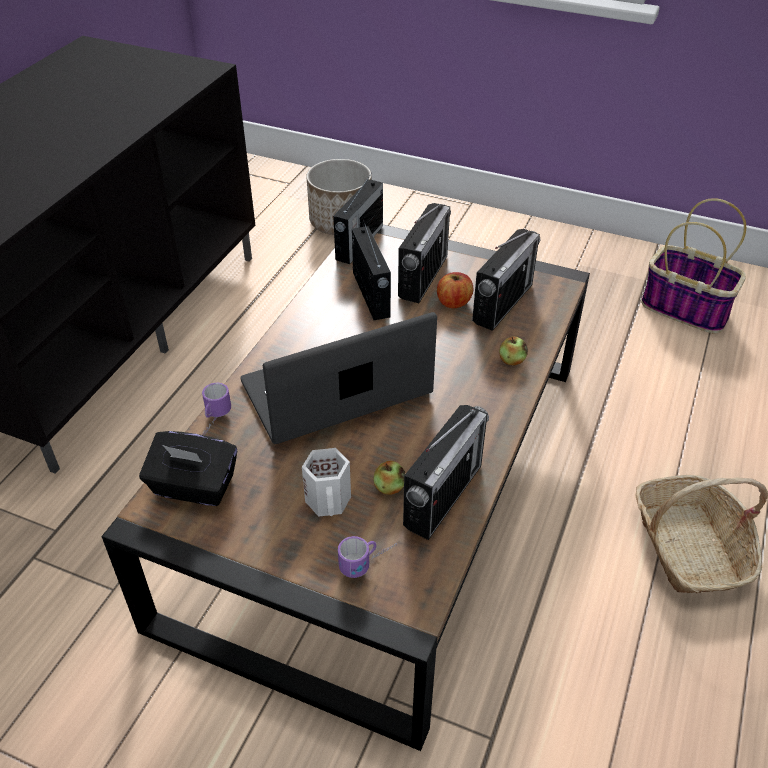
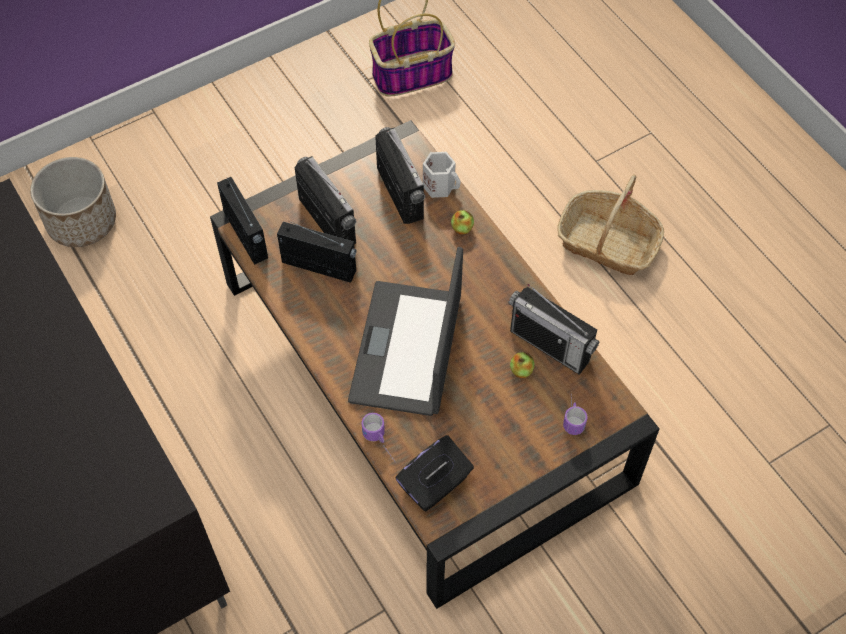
camera: 55 degrees left, 15 degrees up
white mug [302,448,351,517] -> white mug moved to [423,152,461,198]
radio [403,405,489,540] -> radio turned 150 degrees clockwise [508,284,599,375]
apple [437,272,473,308] -> none

